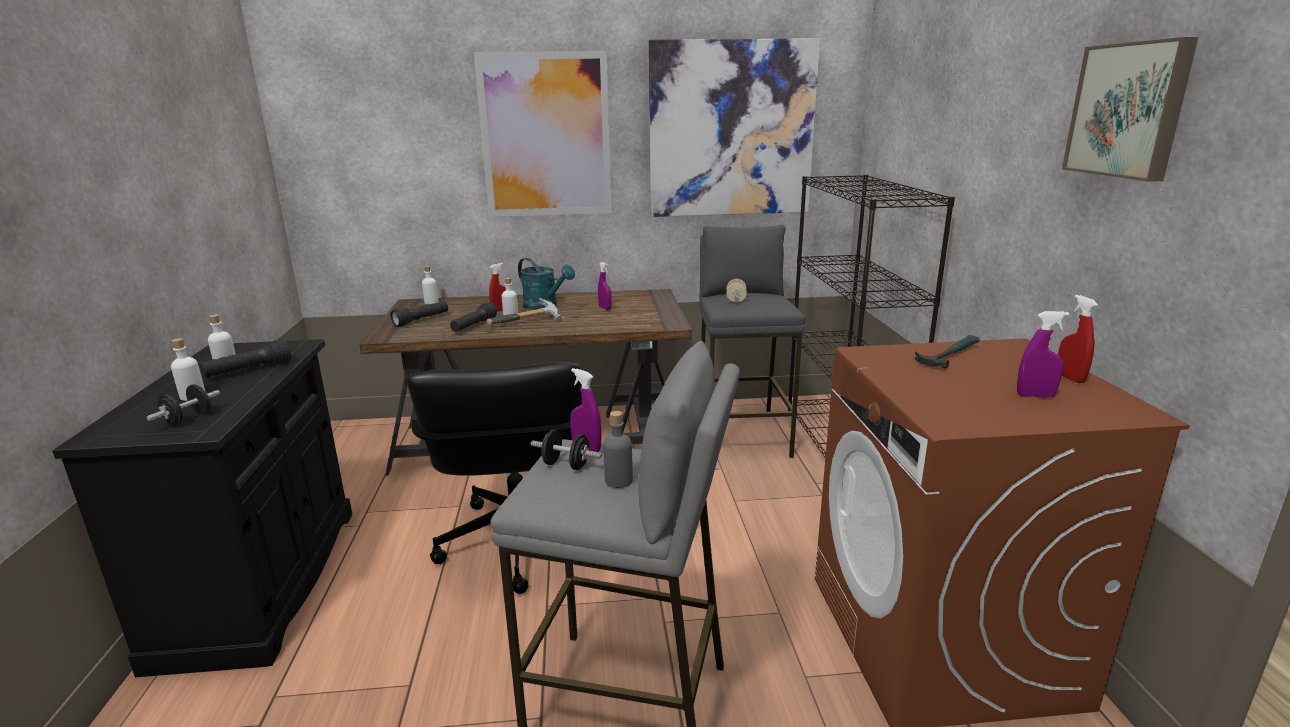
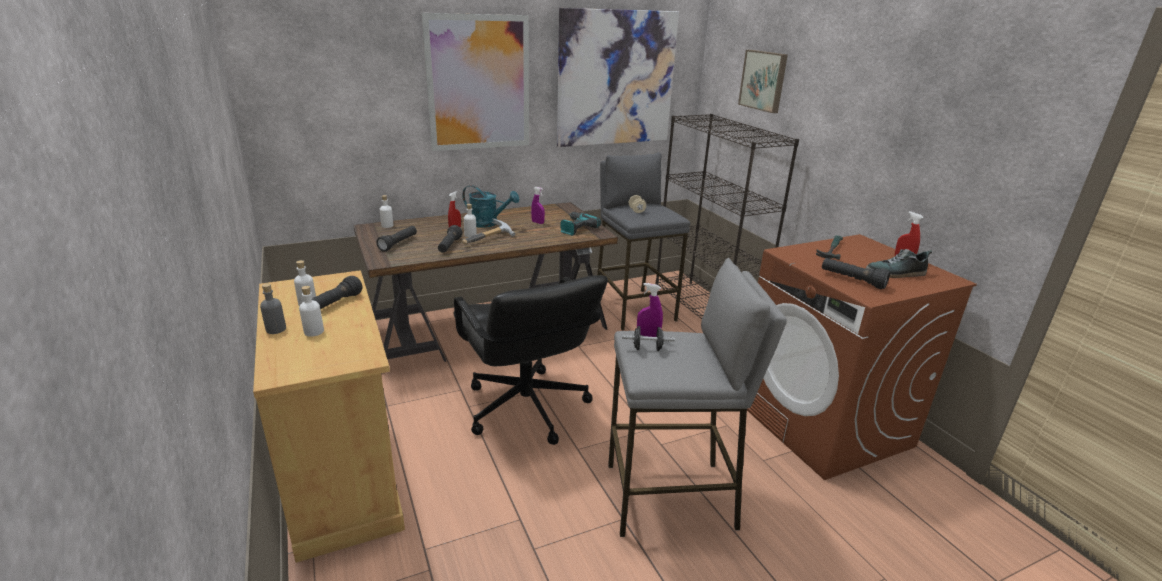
camera: 20 degrees left, 5 degrees up
black cabinet [52,339,353,677] -> beige cabinet [253,270,405,563]
black dumbbell [147,384,220,425] -> none
grey bottle [603,411,633,488] -> grey bottle moved to [260,283,286,334]
purple spray bottle [1017,311,1069,398] -> shoe [866,249,932,278]
picture [1062,37,1198,182] -> picture moved to [738,50,788,113]
none -> power drill [560,212,601,236]
none -> black flashlight [822,258,890,289]

